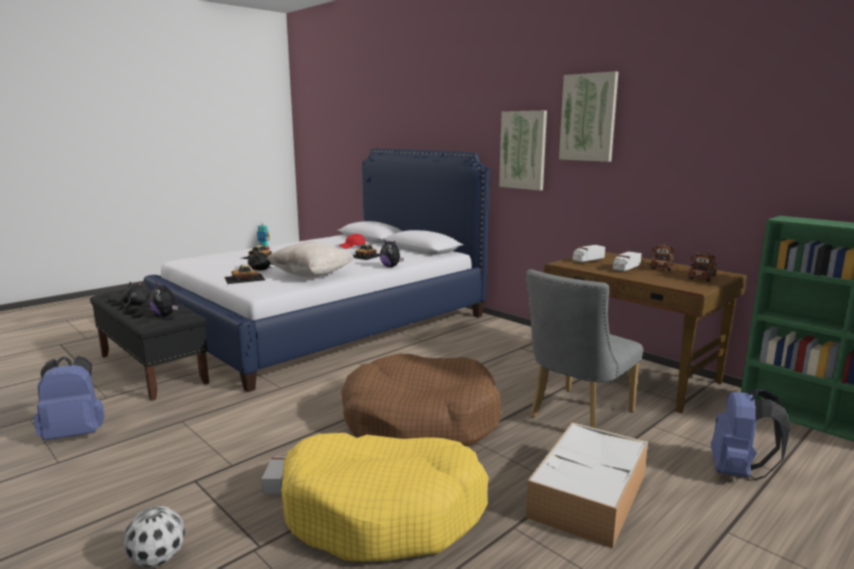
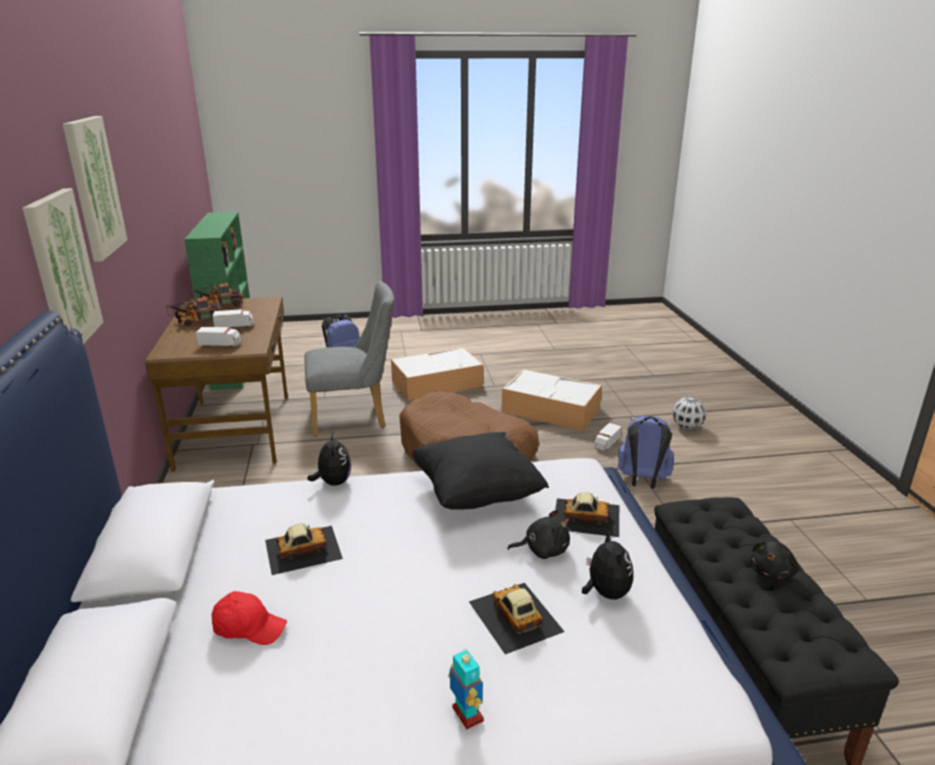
camera: 145 degrees left, 10 degrees up
blue backpack [34,356,104,440] -> blue backpack moved to [618,416,674,489]
plush toy [150,281,179,317] -> plush toy moved to [582,531,633,599]
beige pillow [266,241,354,278] -> black pillow [412,432,549,510]
yellow dog bed [281,433,489,561] -> storage box [501,369,602,431]

